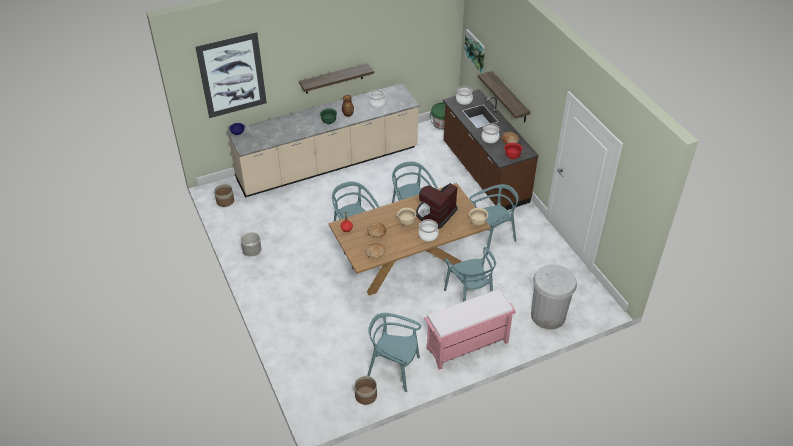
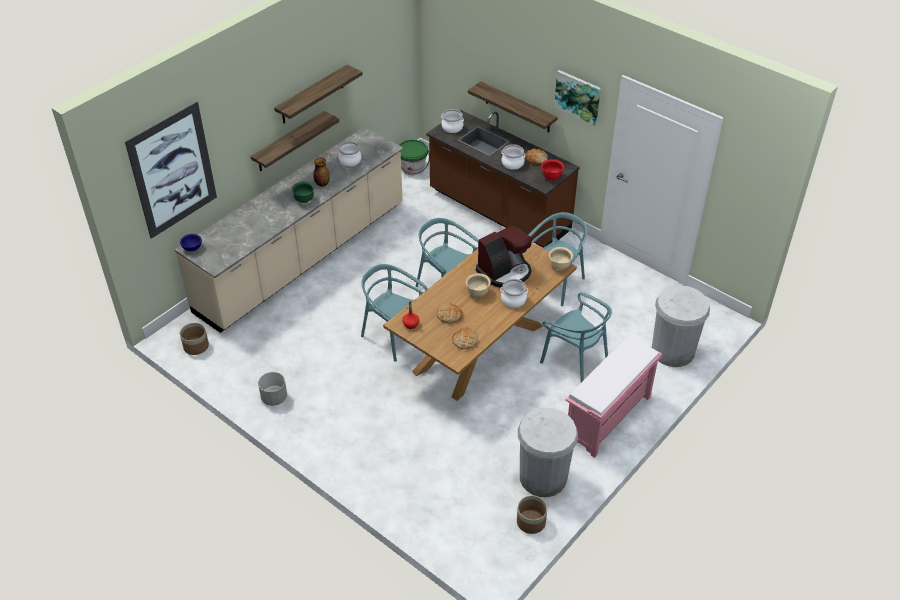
camera: 25 degrees left, 0 degrees up
turquoise chair [367,313,421,392] -> white trash can [518,408,578,497]
coffee machine [416,183,458,229] -> coffee machine turned 135 degrees counterclockwise [476,226,532,288]
picture [464,29,485,73] -> picture moved to [554,70,601,126]
none -> shelf [274,64,363,123]

